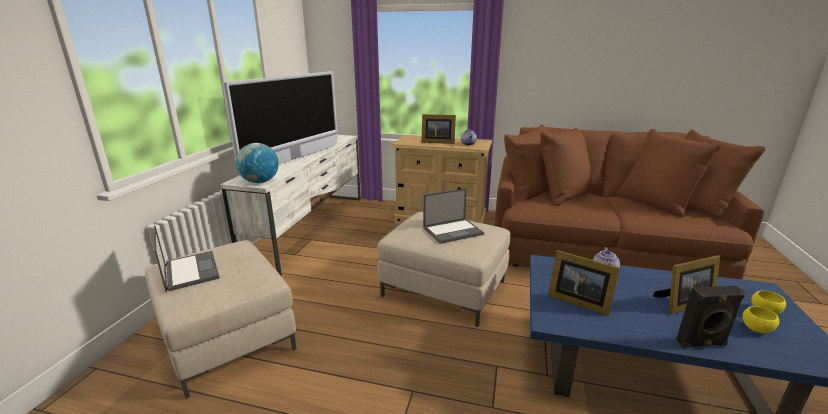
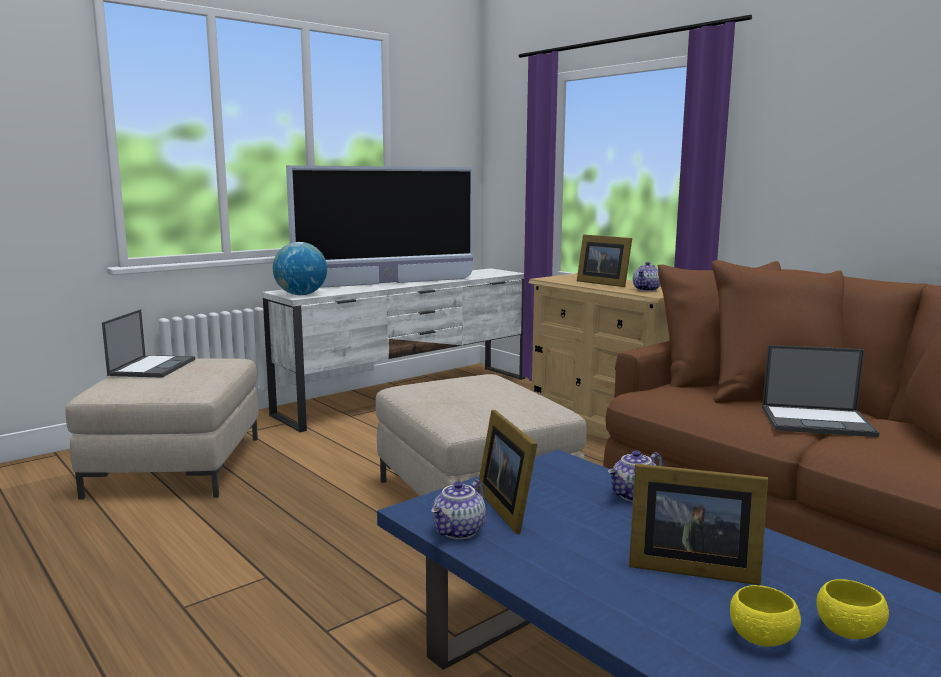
camera: 35 degrees right, 10 degrees down
laptop [423,188,484,244] -> laptop moved to [762,345,879,437]
black speaker [676,286,746,348] -> none
none -> teapot [431,479,486,539]

